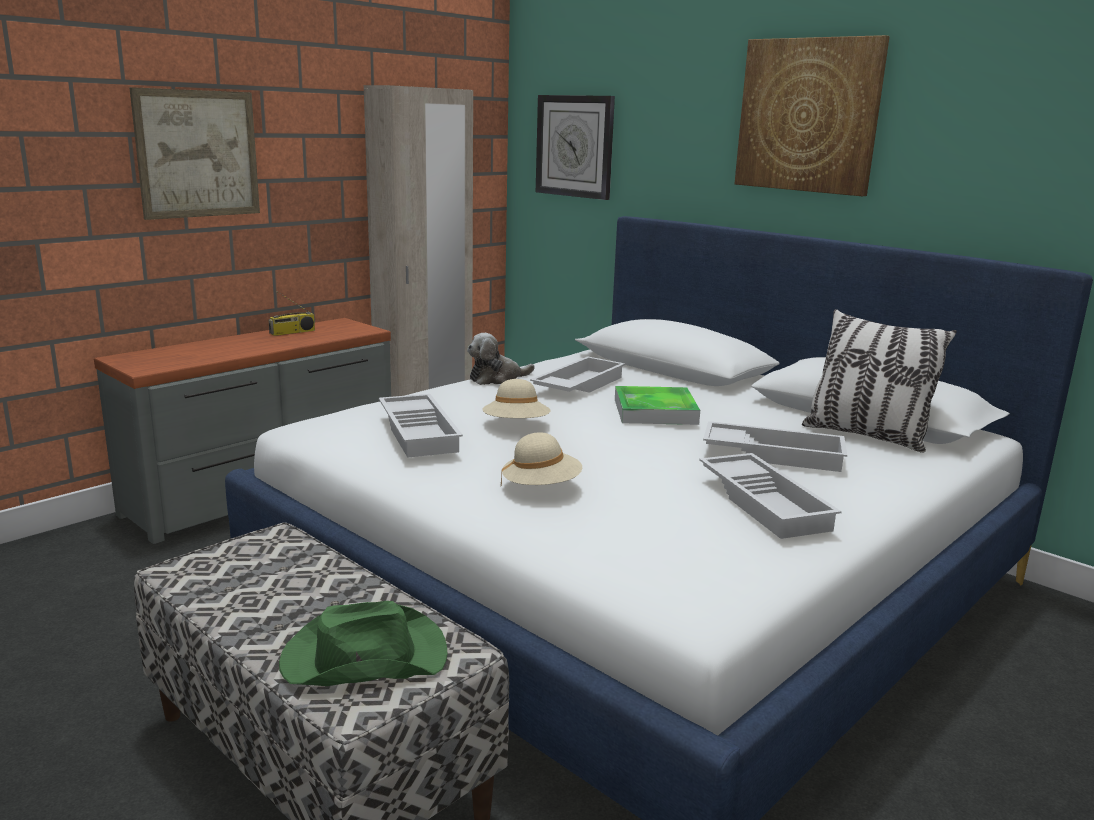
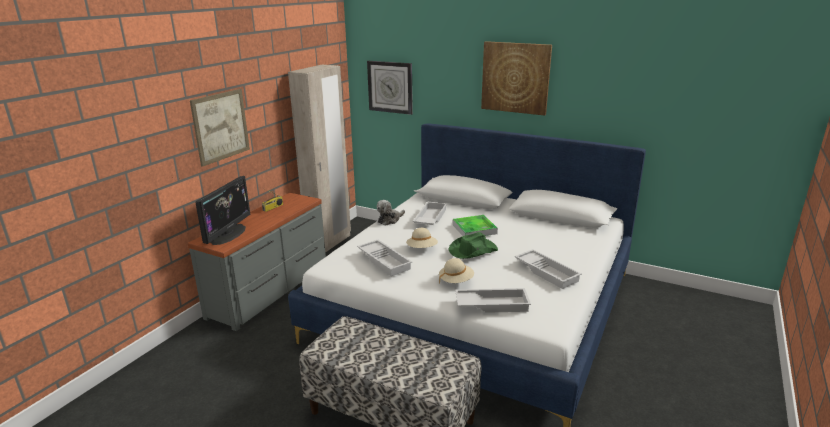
camera: 15 degrees left, 5 degrees up
green hat [279,601,448,686] -> green hat moved to [448,232,498,259]
white tray [703,421,847,472] -> white tray moved to [455,288,531,313]
pillow [802,309,957,453] -> none
none -> monitor [195,176,251,245]

